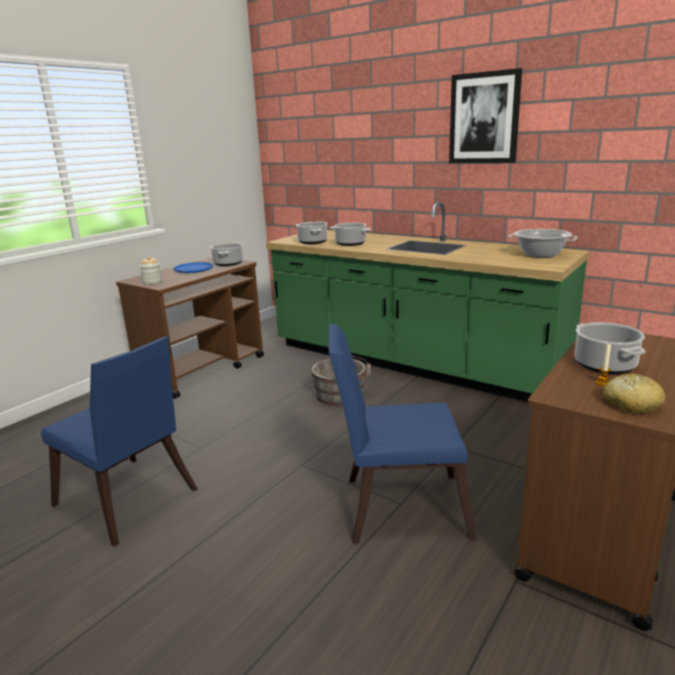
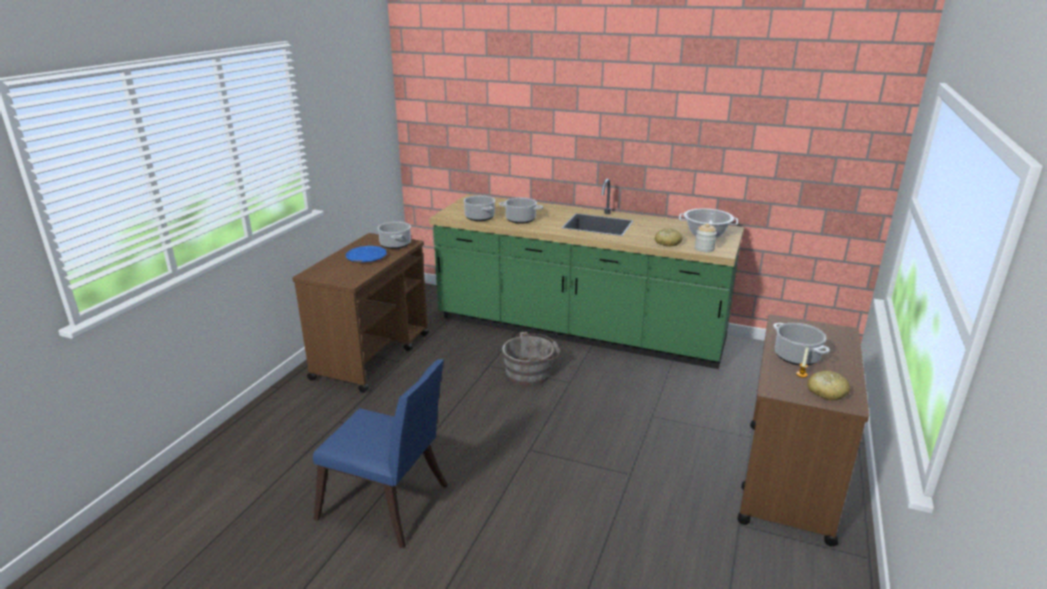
camera: 15 degrees left, 5 degrees up
jar [139,256,162,285] -> jar moved to [695,223,717,252]
blue chair [329,324,476,543] -> none
picture [449,68,522,163] -> none
none -> bread [655,228,682,247]

